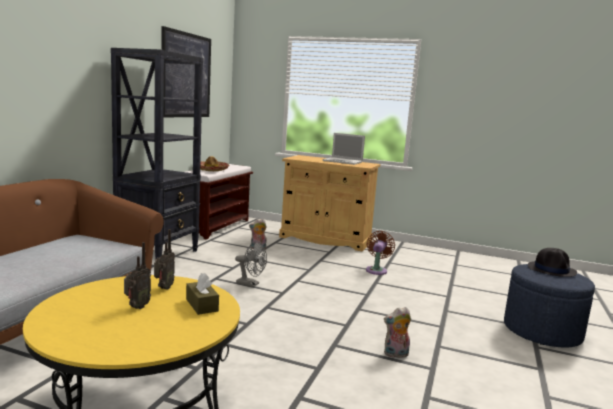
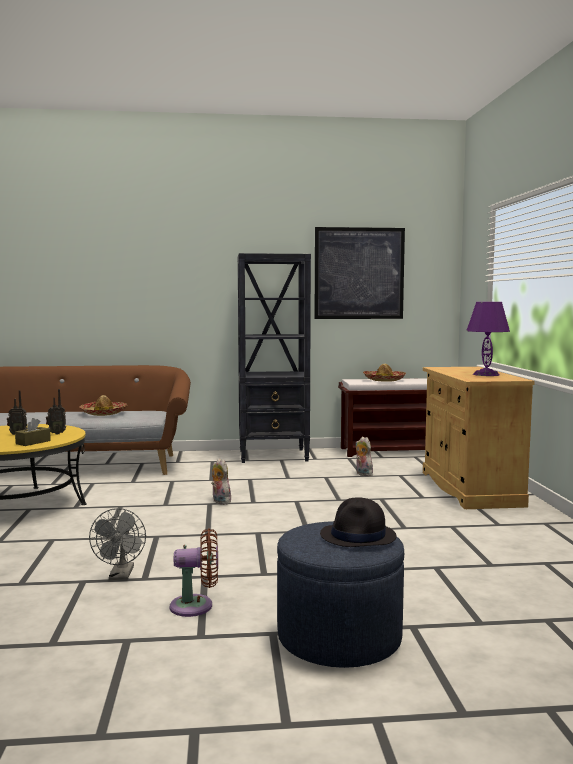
camera: 65 degrees right, 5 degrees down
grey fan [235,241,267,287] -> grey fan moved to [89,508,146,580]
laptop [323,133,365,165] -> purple table lamp [466,302,510,376]
brown fan [366,231,395,275] -> brown fan moved to [170,528,218,617]
plush toy [384,307,411,358] -> plush toy moved to [211,458,231,505]
none -> hat [79,395,128,416]

